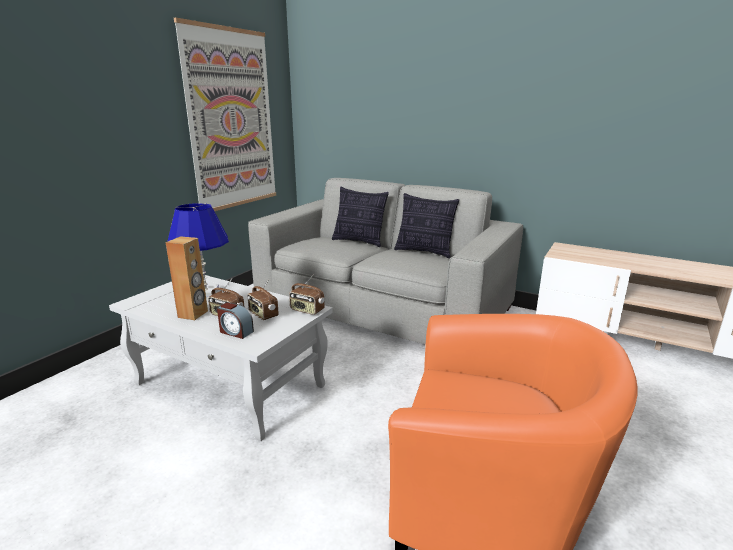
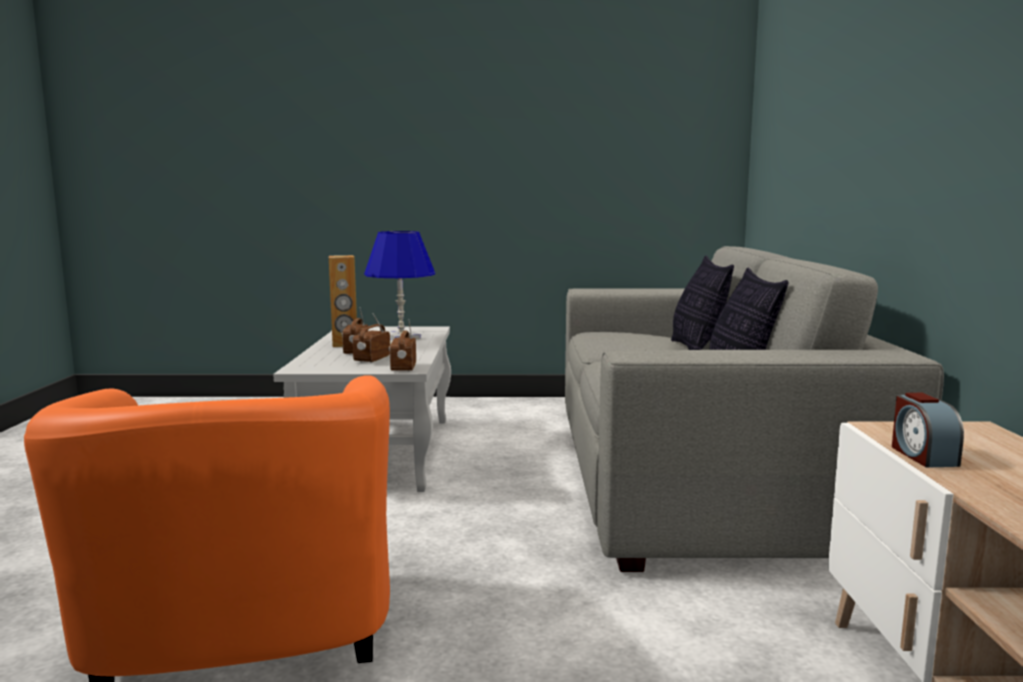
camera: 60 degrees right, 10 degrees down
picture [174,18,276,211] -> none
alarm clock [217,302,254,339] -> alarm clock moved to [892,393,964,468]

